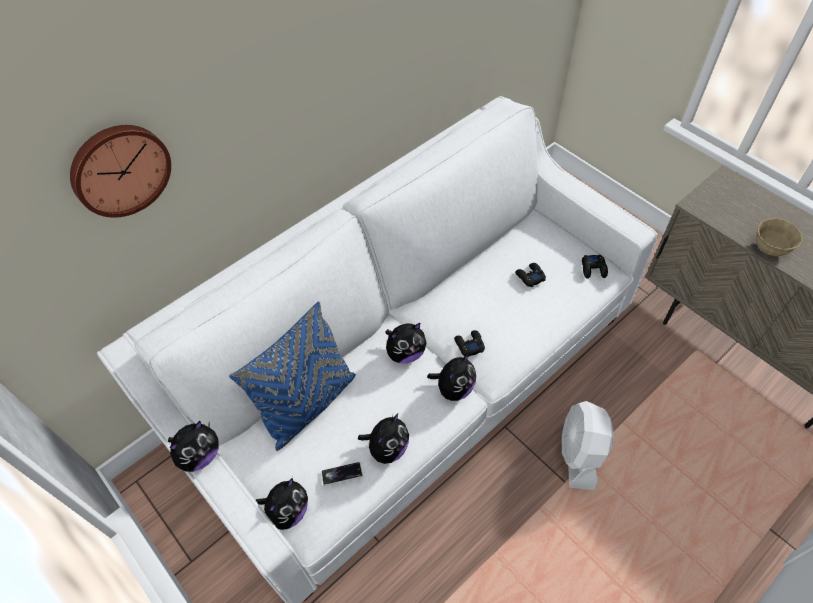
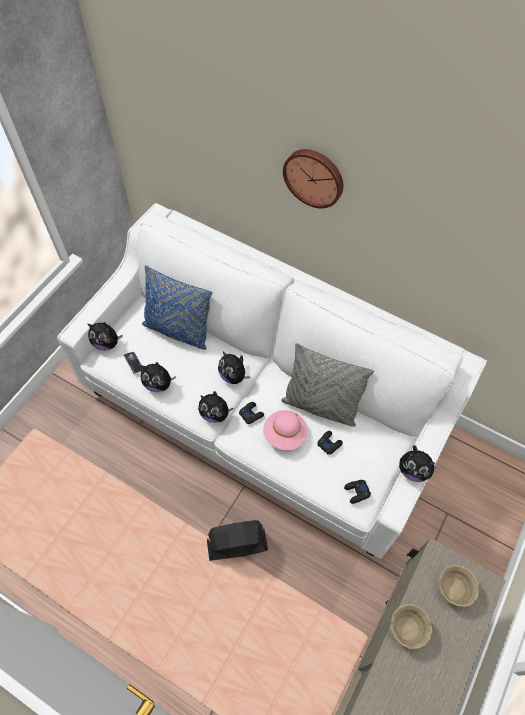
camera: 70 degrees right, 5 degrees up
wall clock [70,125,171,218] -> wall clock moved to [283,149,343,209]
plush toy [168,421,219,472] -> plush toy moved to [399,445,435,482]
white fan [562,401,614,490] -> black fan [207,520,268,561]
none -> pink hat [263,410,308,450]
none -> grey pillow [281,343,374,427]
none -> beige bowl [439,565,479,607]

